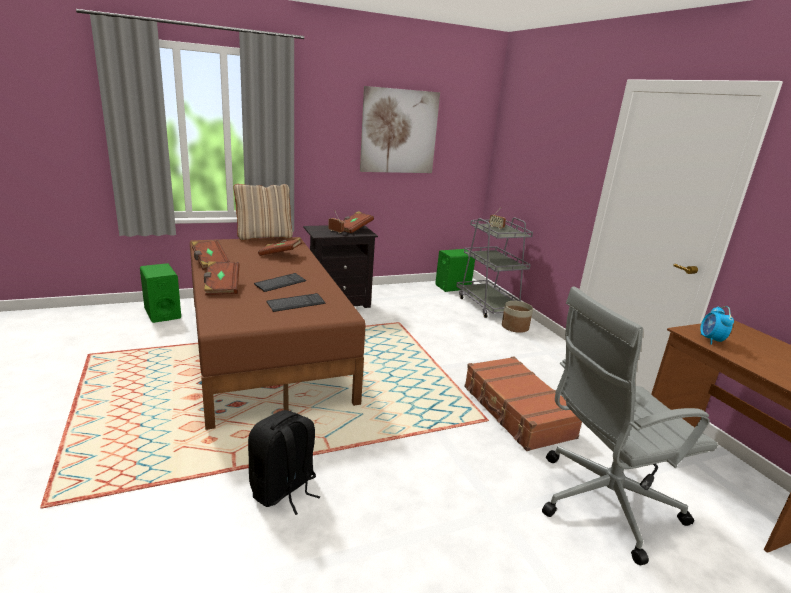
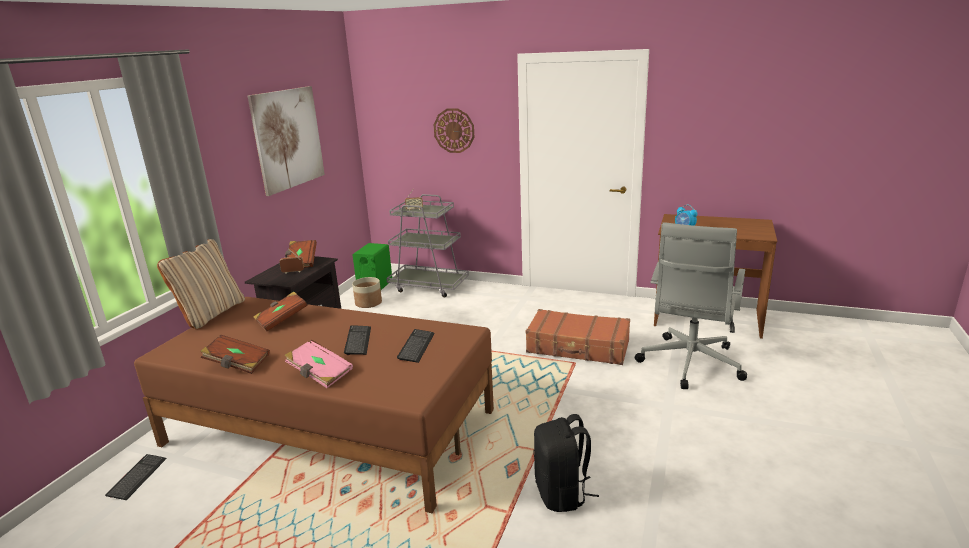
camera: 45 degrees left, 0 degrees up
green speaker [140,263,181,323] -> keyboard [105,454,166,500]
brown book [204,261,240,295] -> pink book [285,339,353,388]
planter [502,301,533,333] -> planter moved to [352,277,382,308]
none -> wall clock [434,109,474,153]

